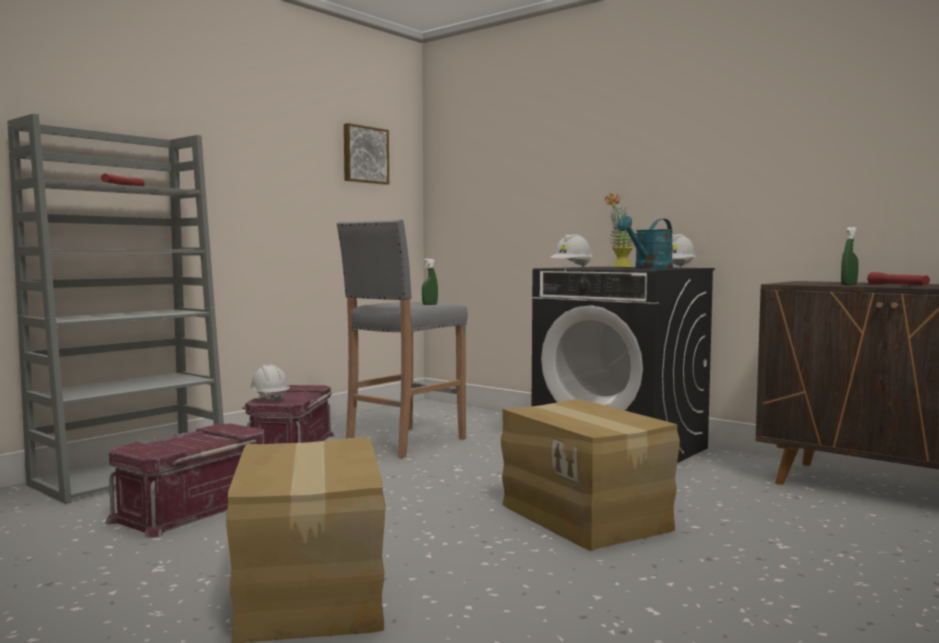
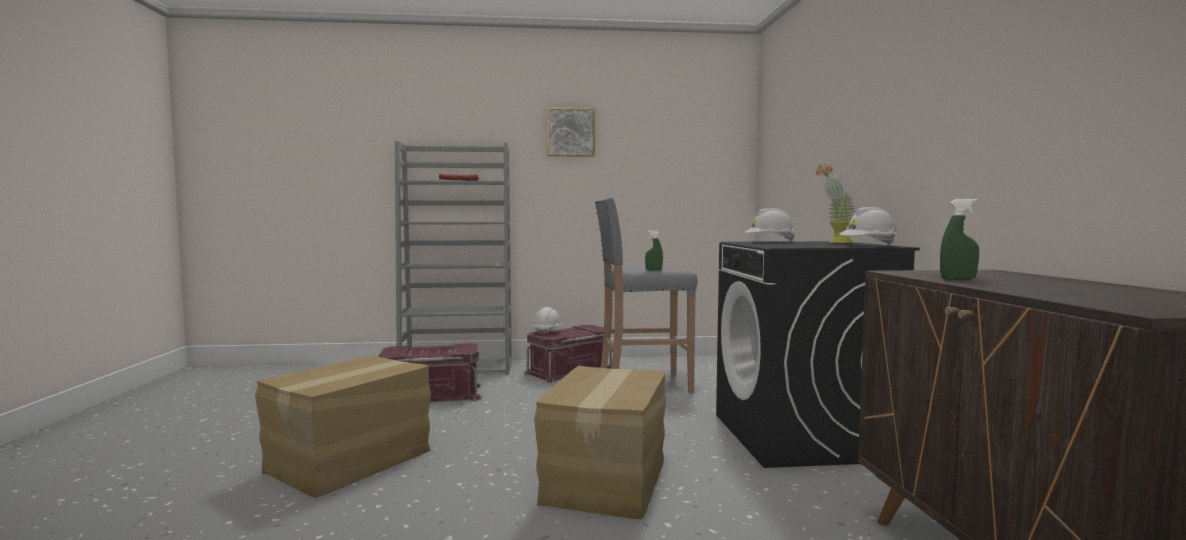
camera: 45 degrees right, 0 degrees up
picture [344,123,389,185] -> picture moved to [547,107,595,157]
turquoise watering can [617,216,673,269] -> none
red flashlight [867,272,930,285] -> none

